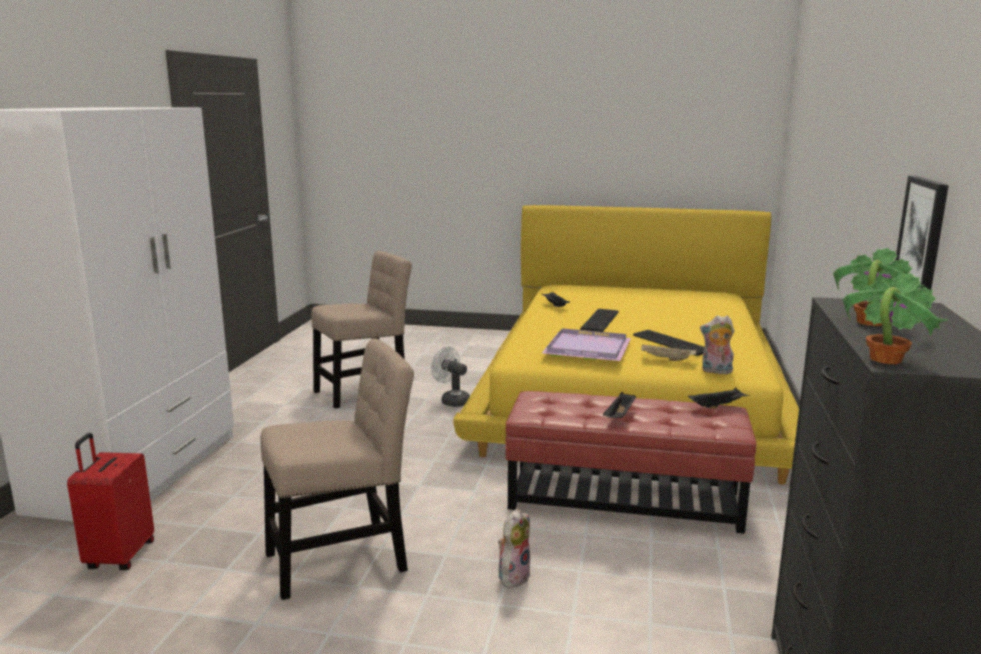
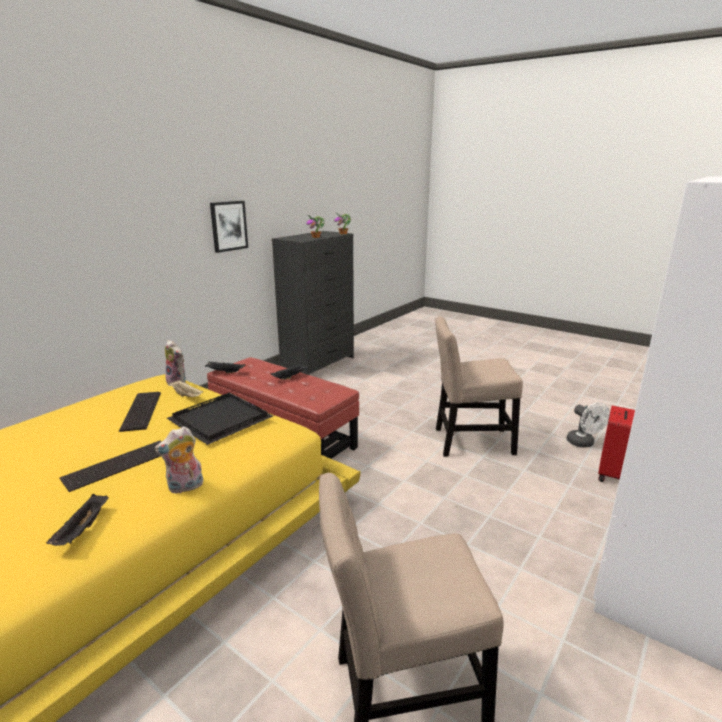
camera: 155 degrees left, 5 degrees up
white fan [431,346,470,407] -> white fan moved to [566,402,610,448]
plush toy [498,509,531,588] -> plush toy moved to [155,426,203,494]
purple tray [542,328,631,361] -> black tray [167,393,273,445]

